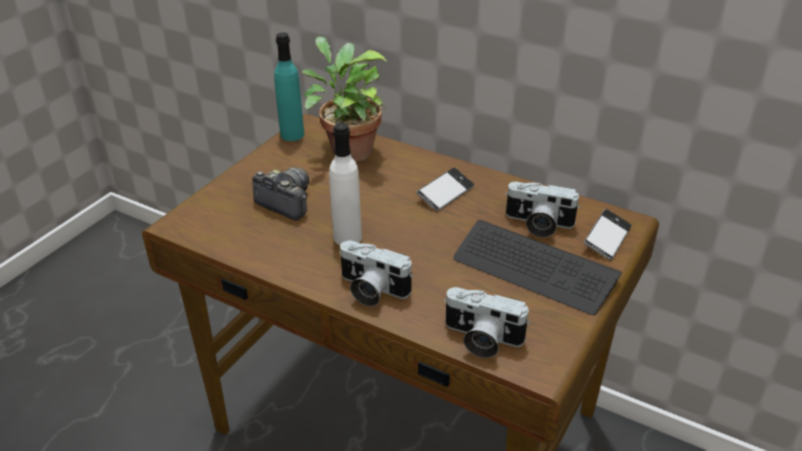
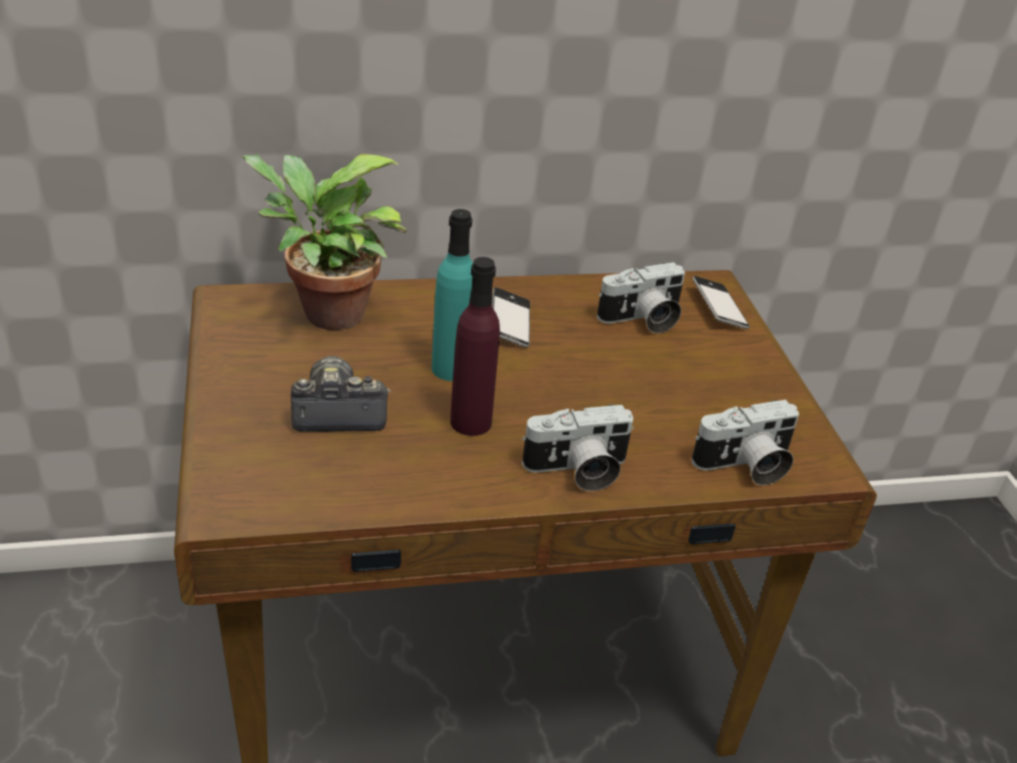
camera: 45 degrees left, 0 degrees up
turquoise bottle [274,33,304,141] -> turquoise bottle moved to [432,209,473,381]
white bottle [329,123,362,245] -> purple bottle [450,257,500,436]
keyboard [453,220,622,315] -> none

